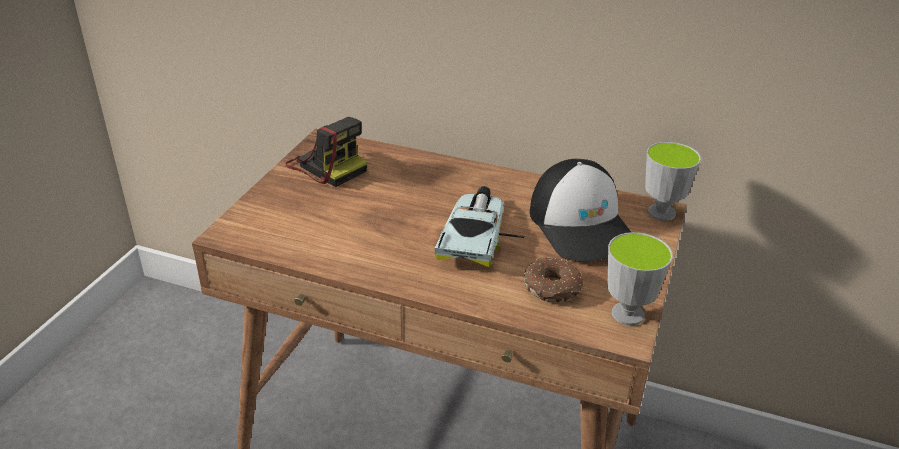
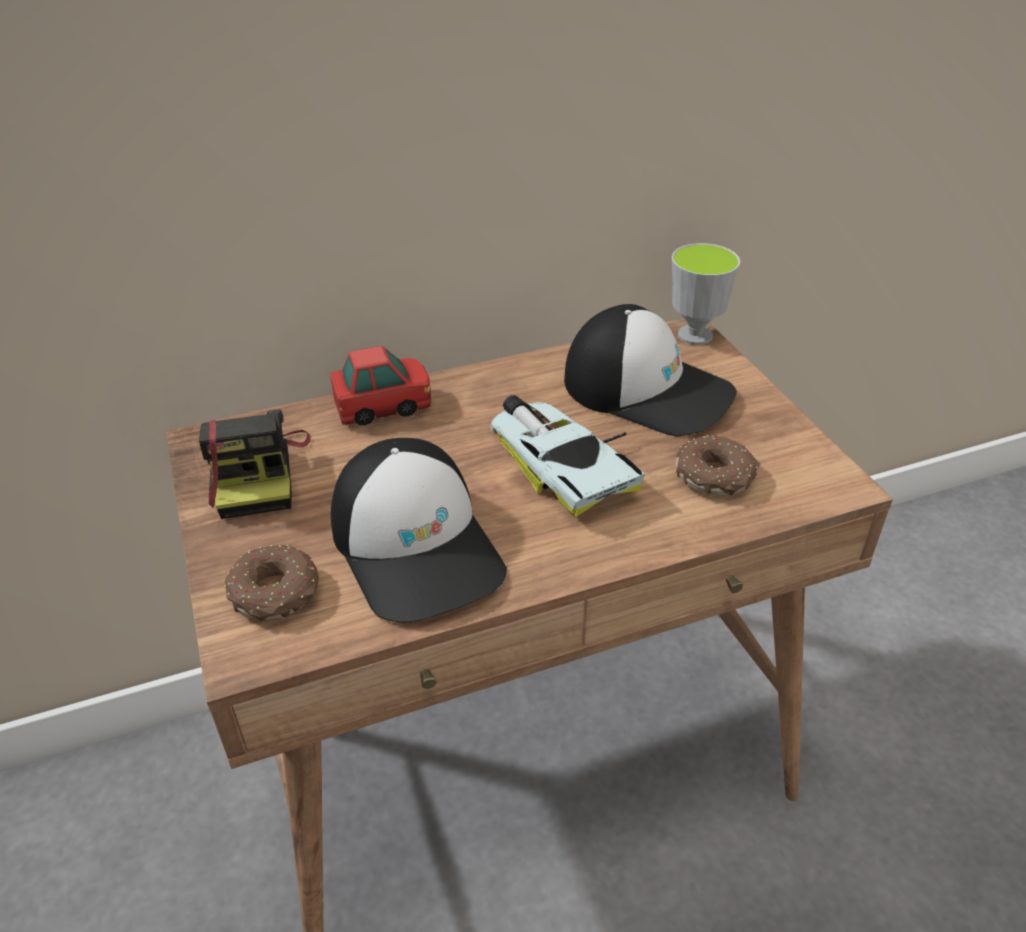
camera: 40 degrees left, 5 degrees up
camera [285,117,367,187] -> camera turned 75 degrees clockwise [199,409,311,519]
cup [608,232,673,325] -> none
none -> donut [224,545,319,621]
none -> toy car [330,346,431,425]
none -> cap [331,438,507,622]

